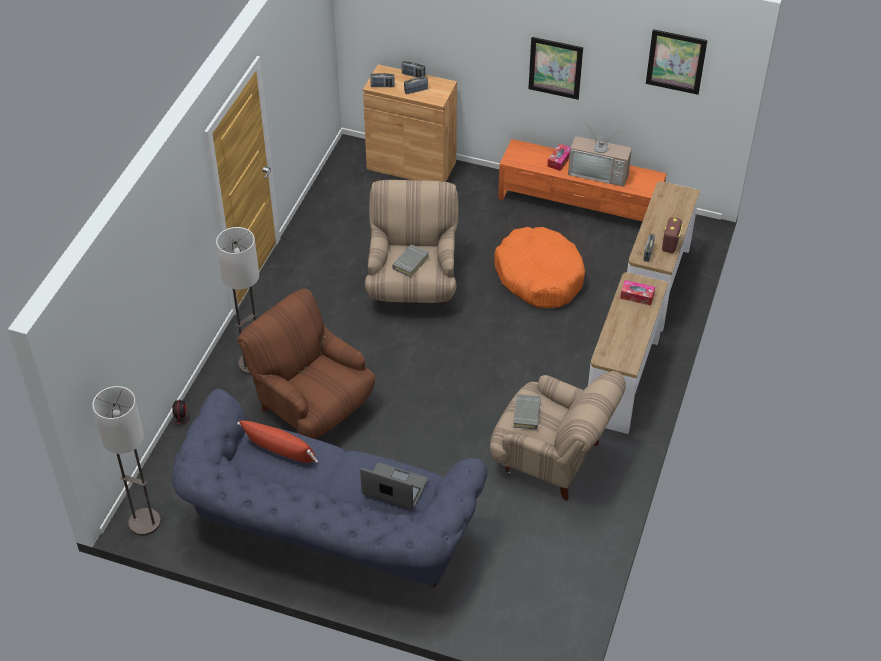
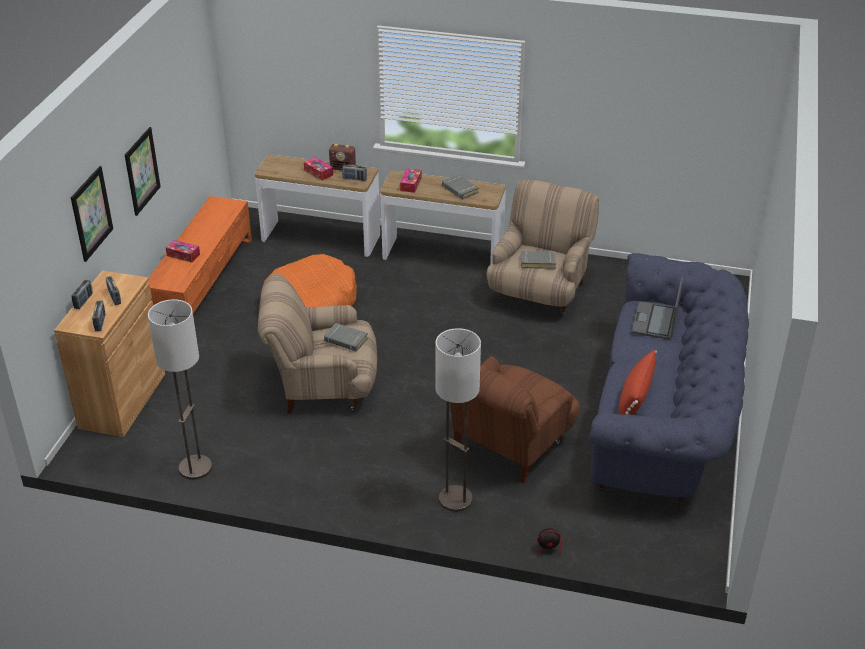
camera: 95 degrees left, 10 degrees down
floor lamp [92,386,161,536] -> floor lamp moved to [148,299,212,480]
television [568,121,632,187] -> none
picture [646,29,708,95] -> picture moved to [71,166,113,262]
none -> tissue box [304,157,333,180]
none -> grey book [442,174,479,199]

